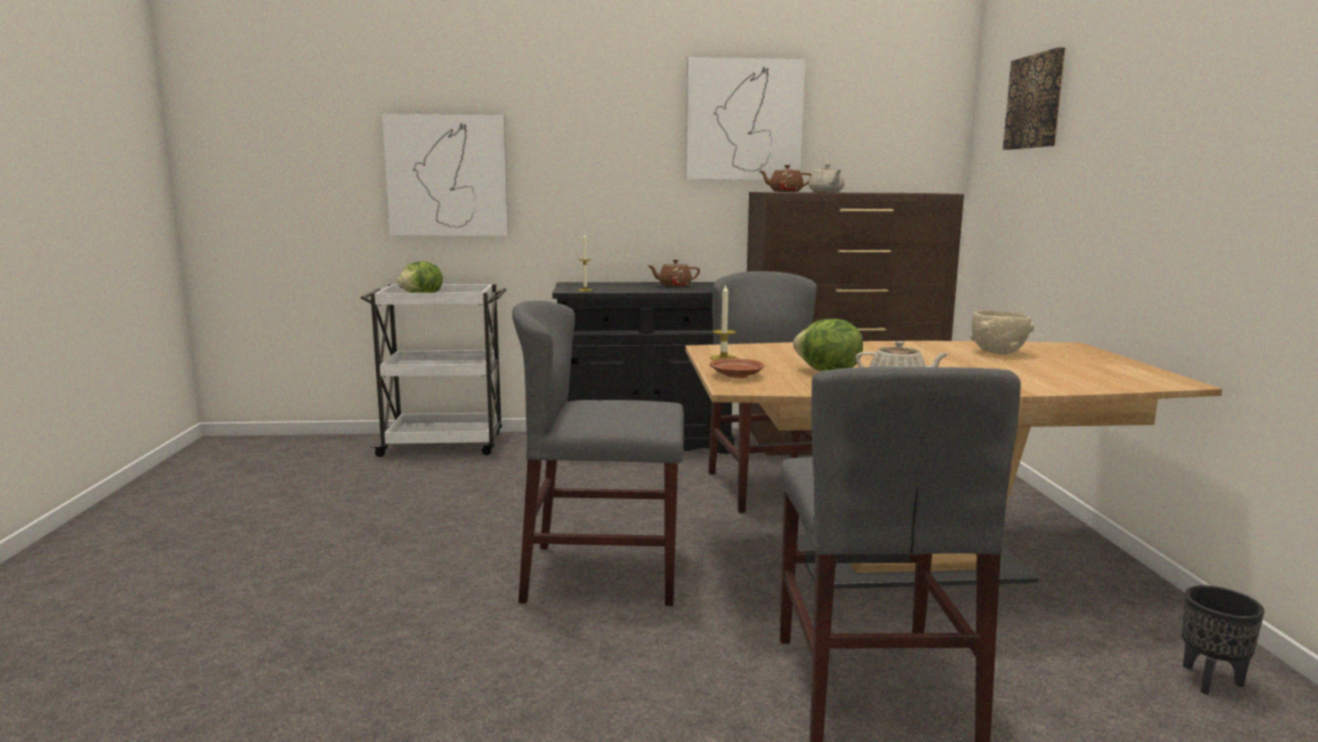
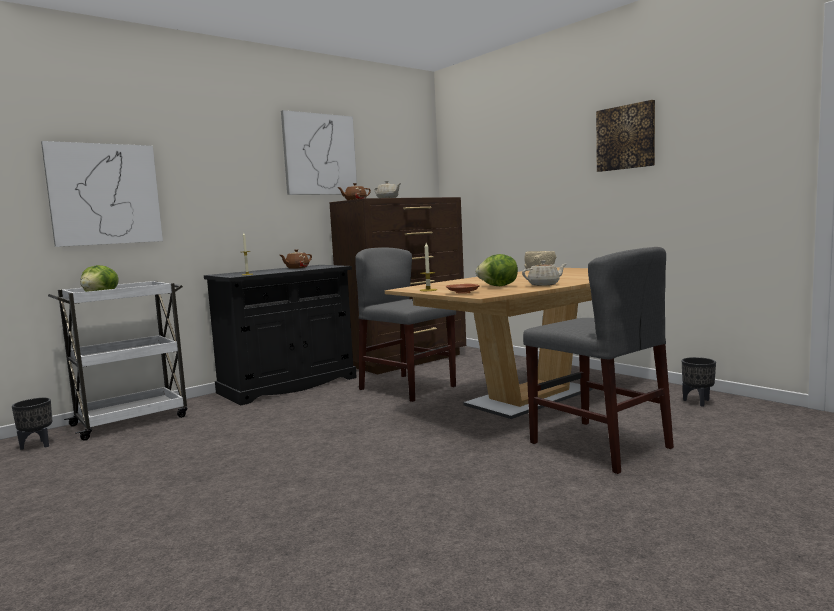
camera: 35 degrees left, 5 degrees down
grey chair [512,301,684,606] -> none
picture [1003,47,1066,150] -> picture moved to [596,100,655,172]
none -> black planter [12,398,52,450]

